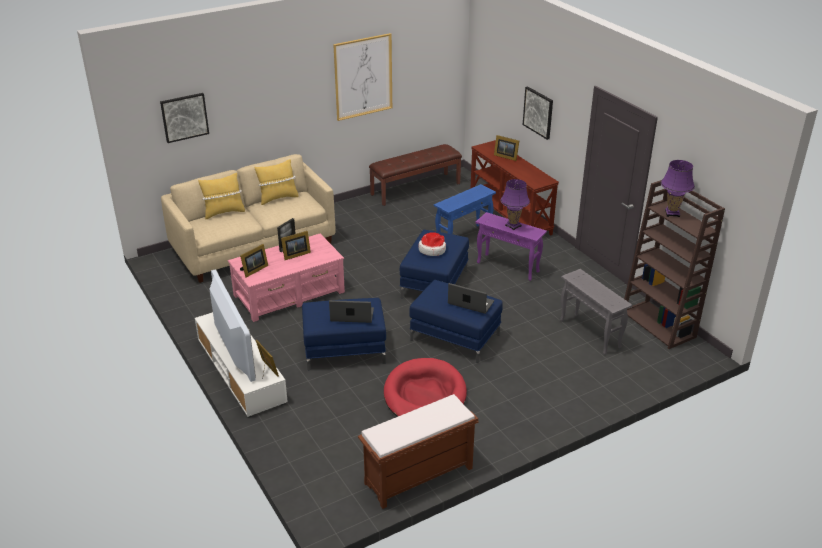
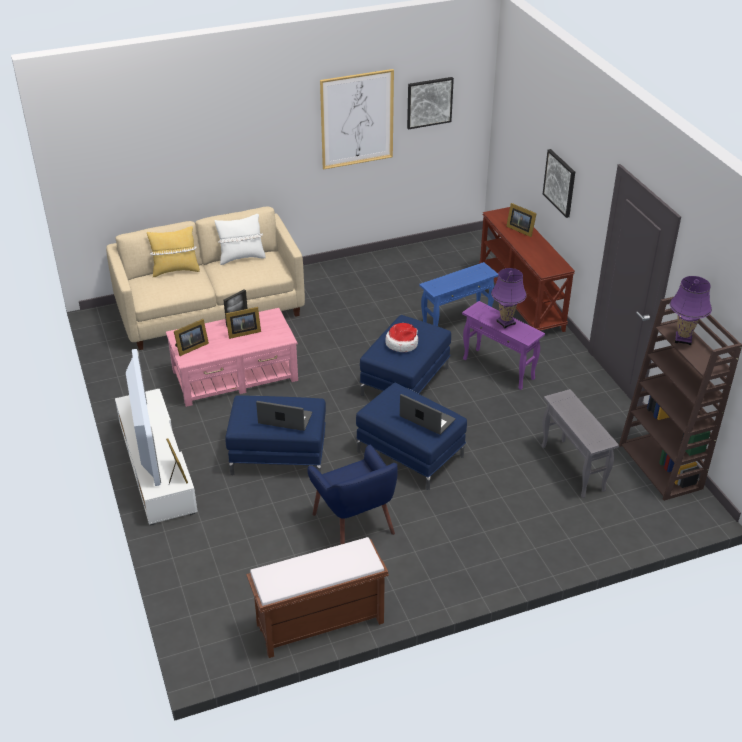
camera: 10 degrees right, 5 degrees up
picture [160,93,209,143] -> picture moved to [407,77,454,129]
yellow pillow [254,159,299,205] -> white pillow [215,214,265,265]
brown bench [369,144,462,206] -> none
red dog bed [384,358,467,417] -> blue armchair [307,445,398,545]

